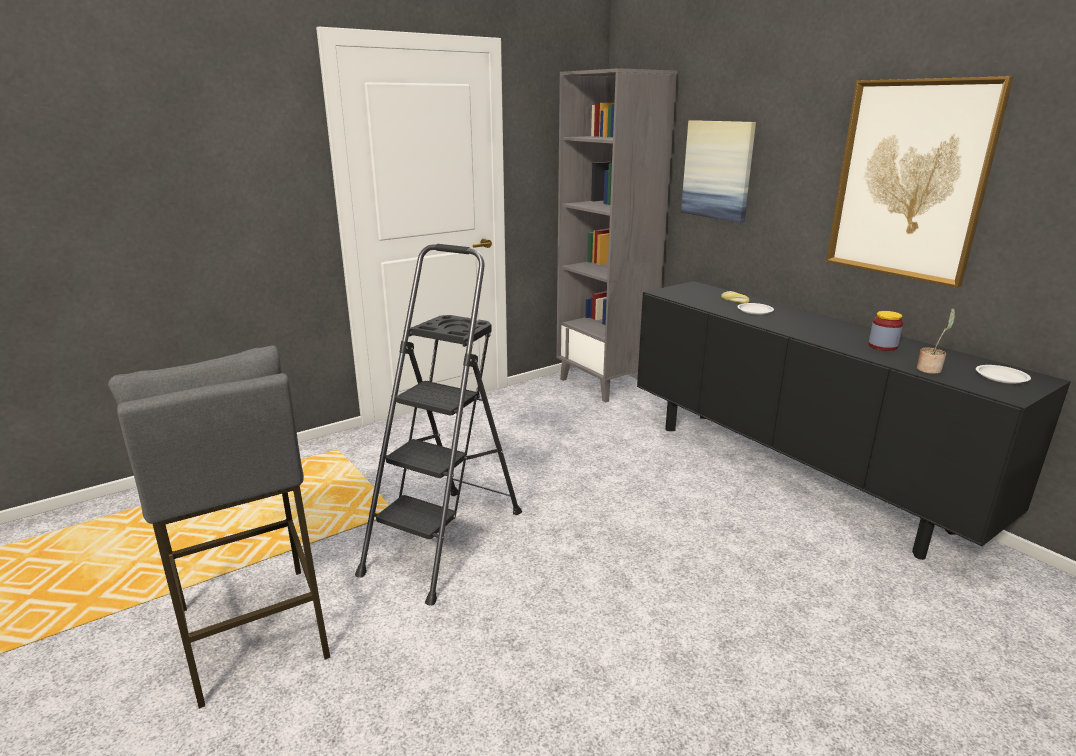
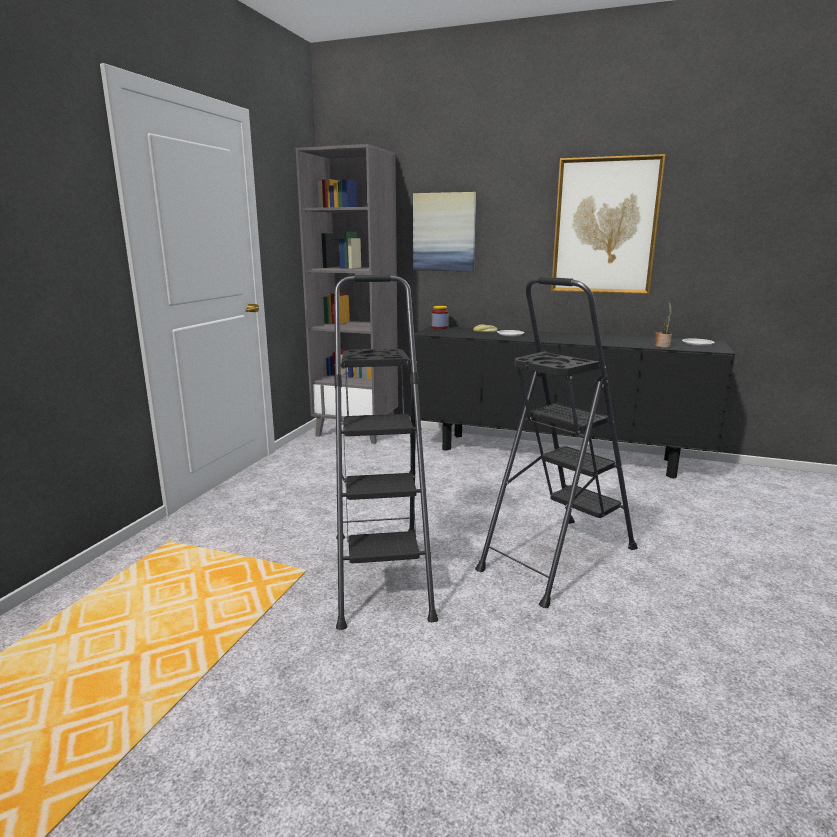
camera: 35 degrees left, 5 degrees down
grey stool [108,345,331,709] -> none
jar [868,311,903,351] -> jar moved to [432,306,449,329]
none -> step ladder [475,277,638,608]

